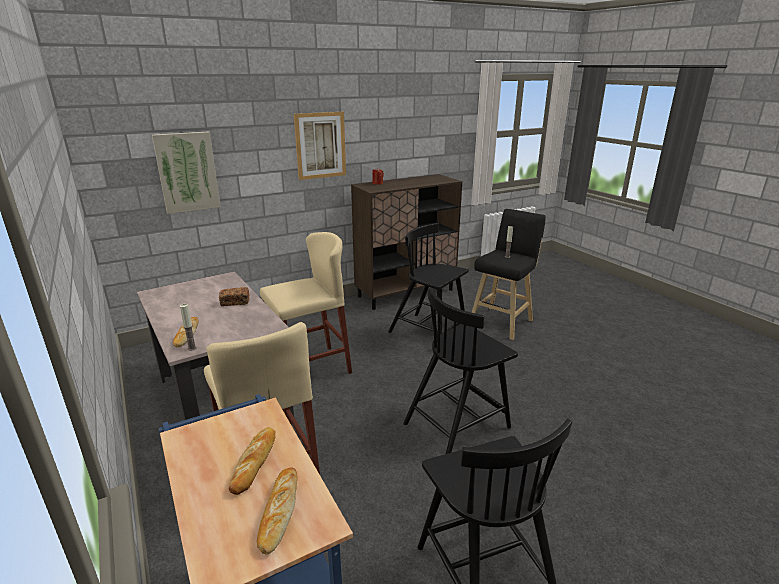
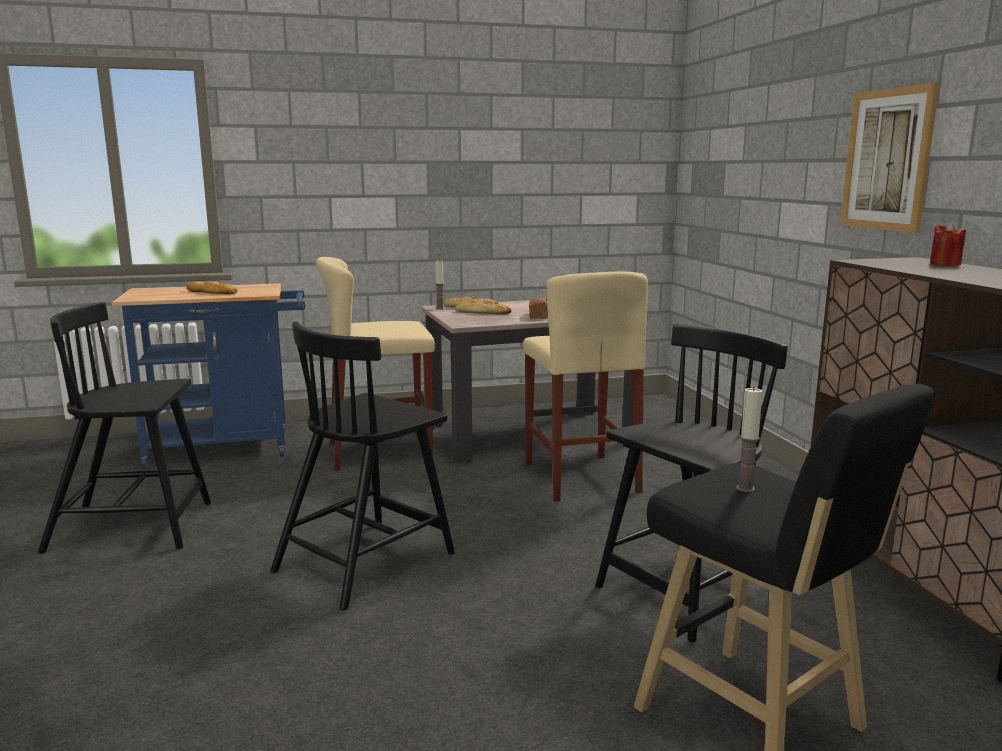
camera: 105 degrees right, 10 degrees down
picture [152,131,221,214] -> none
bread [257,467,297,555] -> bread moved to [455,302,512,314]
black chair [403,288,518,454] -> black chair turned 120 degrees counterclockwise [270,321,455,610]

